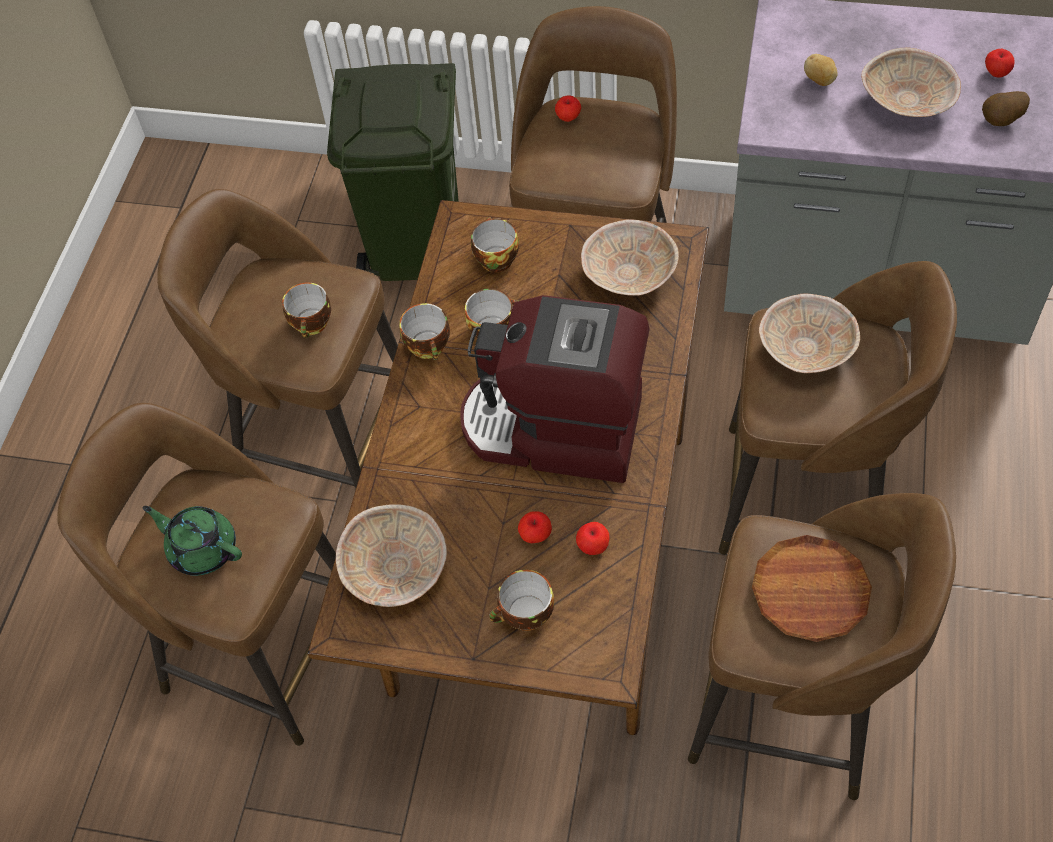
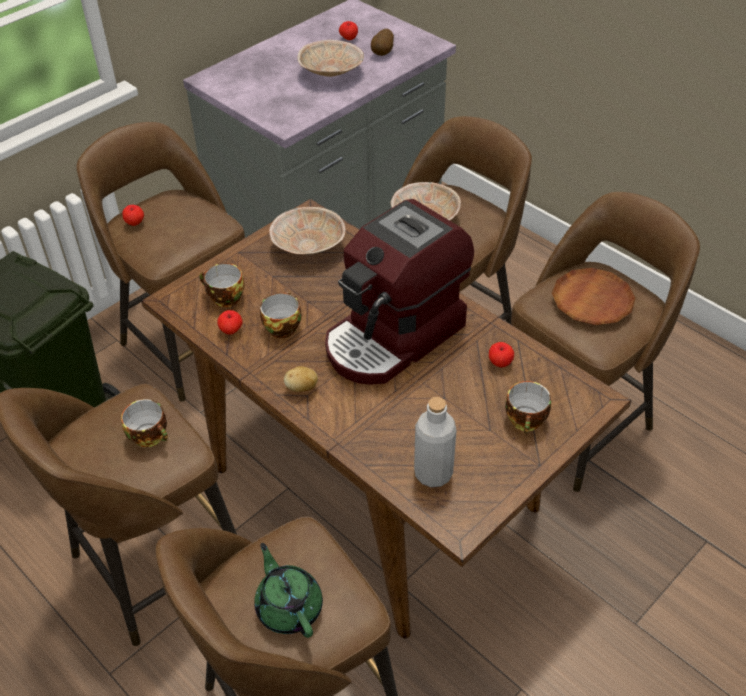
camera: 60 degrees left, 10 degrees down
green teapot [142,506,242,576] -> green teapot turned 90 degrees clockwise [254,543,323,638]
beige bowl [336,504,447,607] -> grey bottle [414,397,457,487]
cup [399,303,450,360] -> none
apple [518,511,552,543] -> apple moved to [217,310,243,334]
potato [804,54,838,86] -> potato moved to [284,366,318,392]

